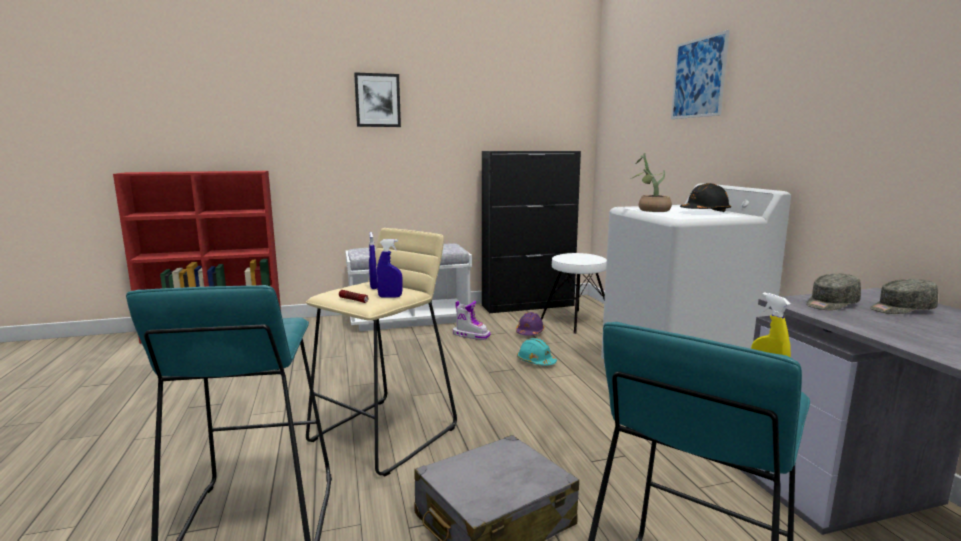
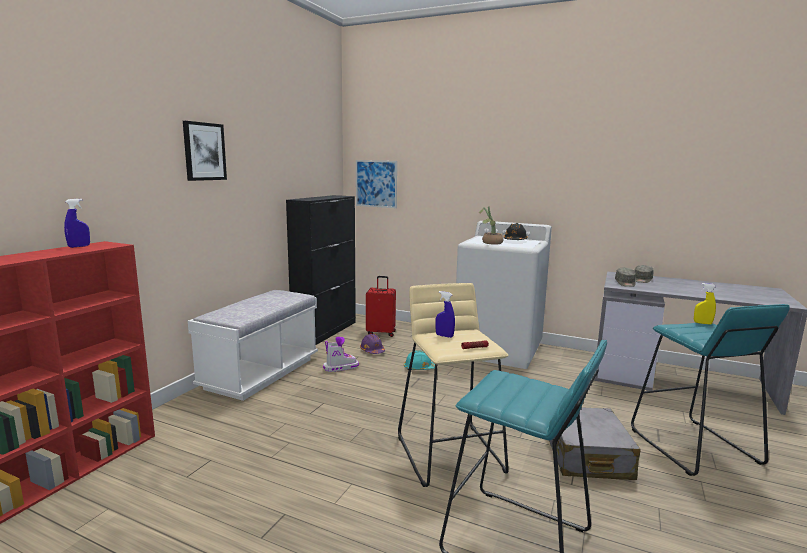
camera: 50 degrees left, 0 degrees up
blue spray bottle [376,239,403,298] -> blue spray bottle moved to [64,199,90,248]
white stool [541,253,607,334] -> red suitcase [366,276,396,337]
picture [671,30,730,119] -> picture moved to [356,160,397,208]

